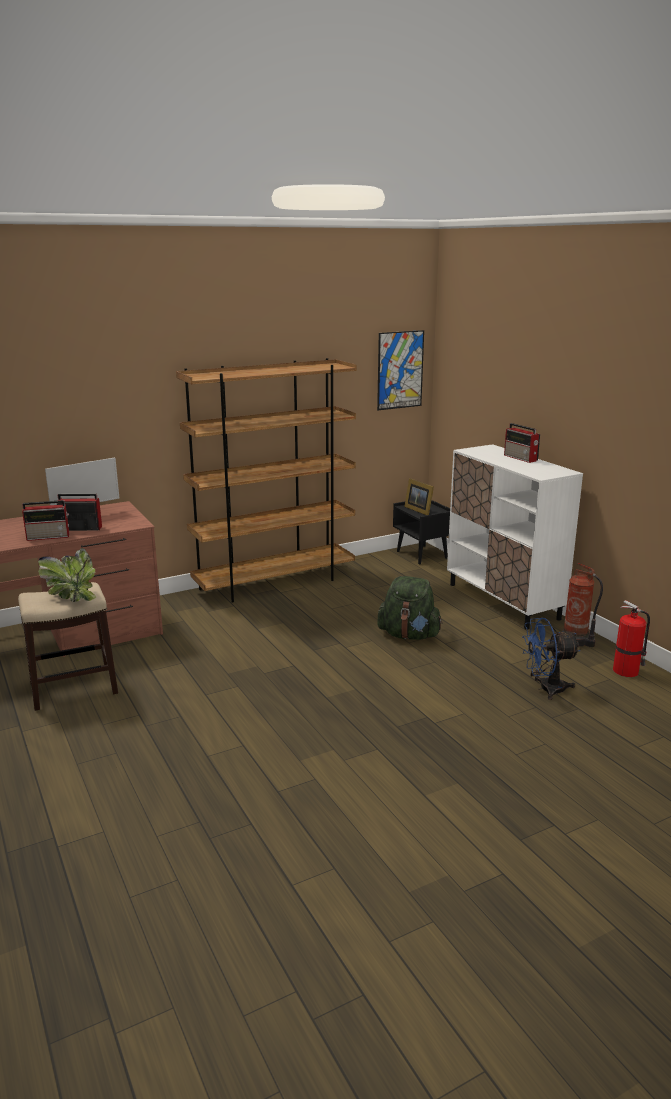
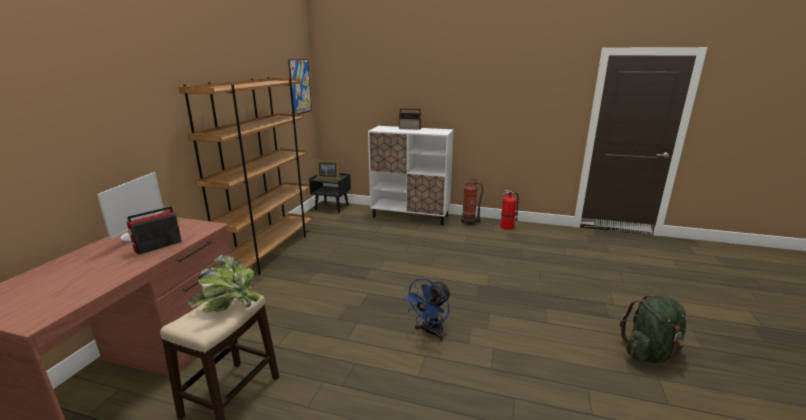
camera: 45 degrees left, 0 degrees up
radio [22,500,69,541] -> none
green backpack [377,576,443,640] -> green backpack moved to [620,295,686,363]
blue fan [522,618,580,700] -> blue fan moved to [403,278,451,341]

